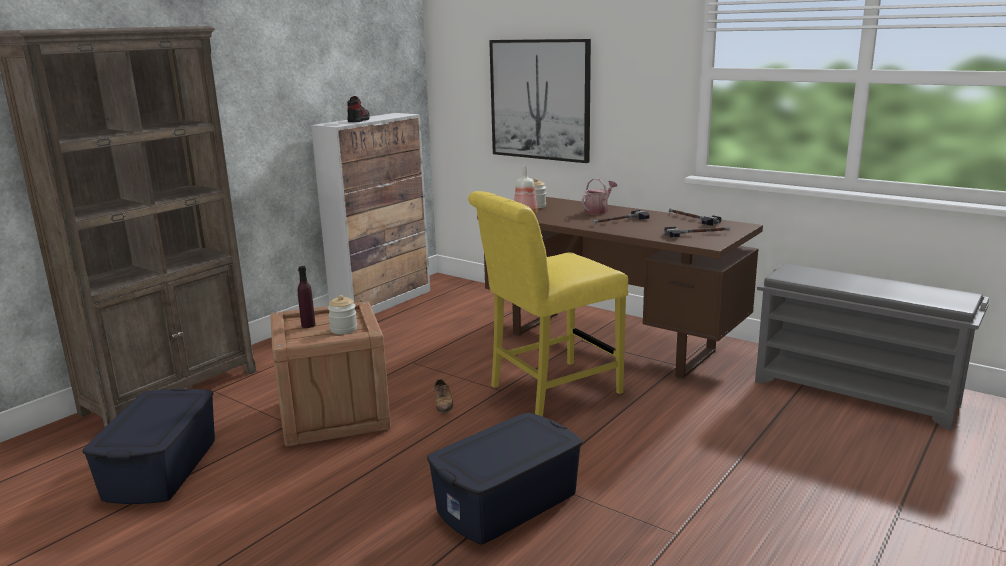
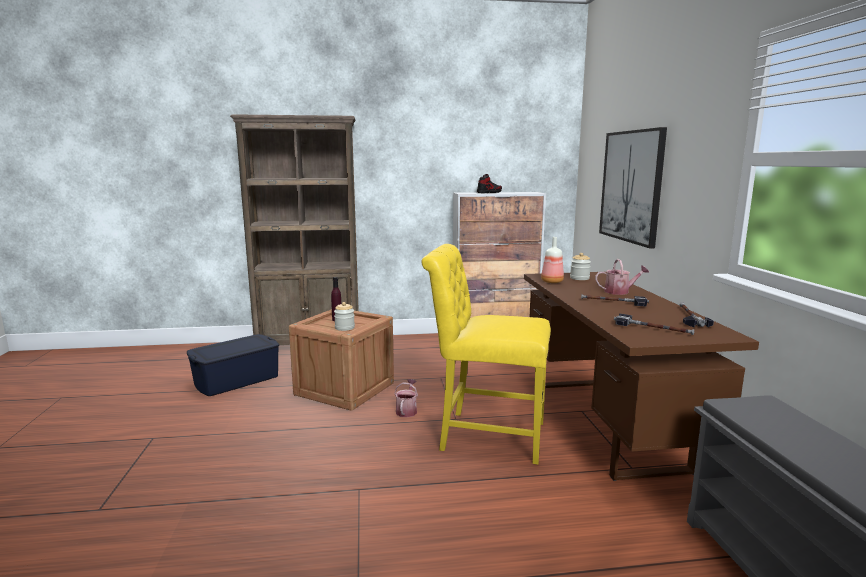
camera: 45 degrees right, 5 degrees down
blue storage box [427,413,582,545] -> none
shoe [434,379,453,413] -> watering can [394,379,418,417]

